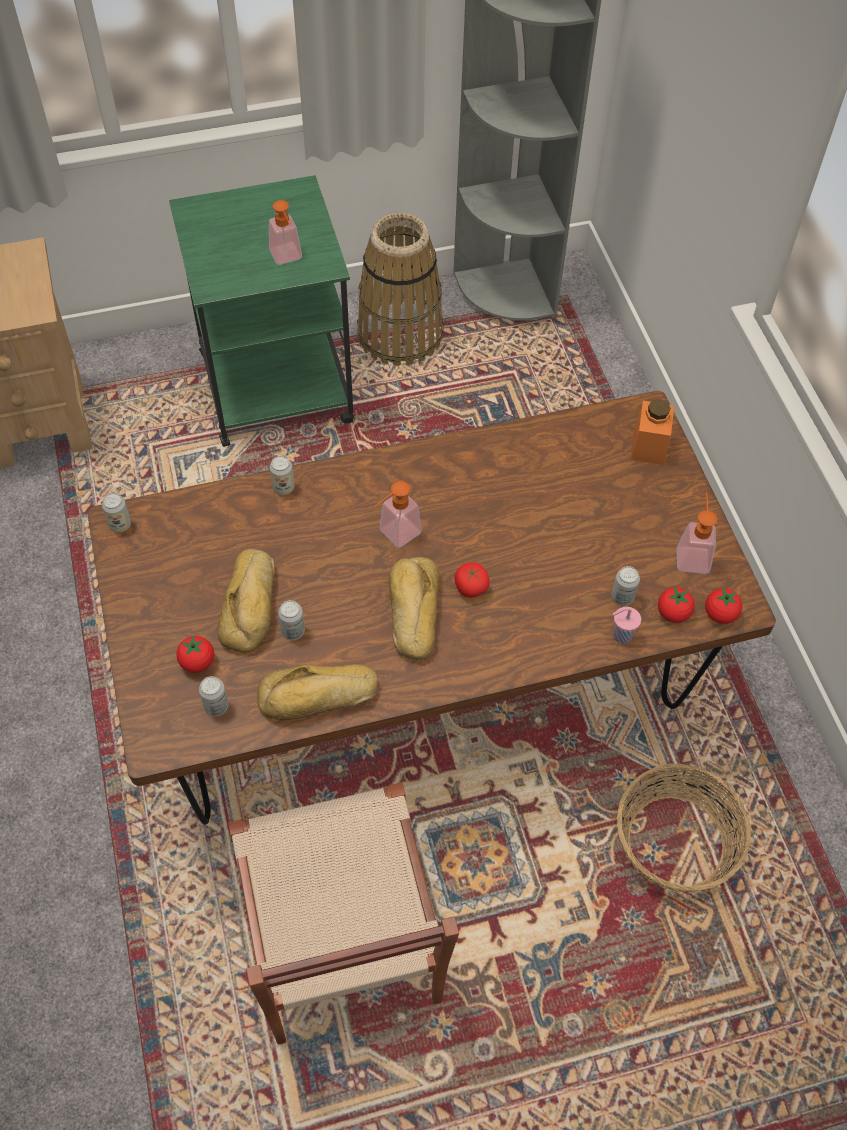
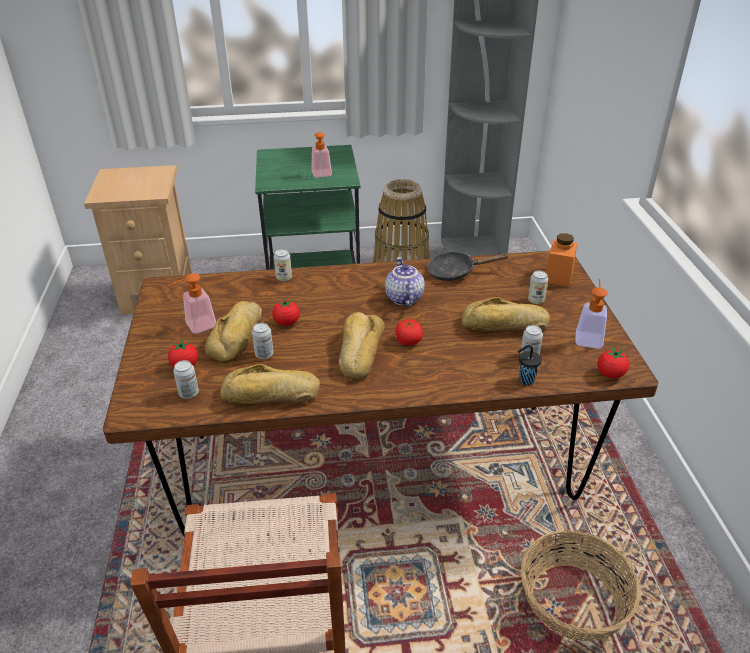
camera: 10 degrees right, 20 degrees down
can [102,493,131,533] -> can moved to [528,271,548,304]
soap dispenser [375,481,422,548] -> soap dispenser moved to [168,273,216,334]
pink cup [613,607,641,644] -> black cup [518,345,542,385]
tomato [658,587,695,623] -> tomato moved to [272,298,300,326]
none -> teapot [385,257,425,306]
none -> black frying pan [427,252,508,281]
none -> bread [461,297,550,333]

